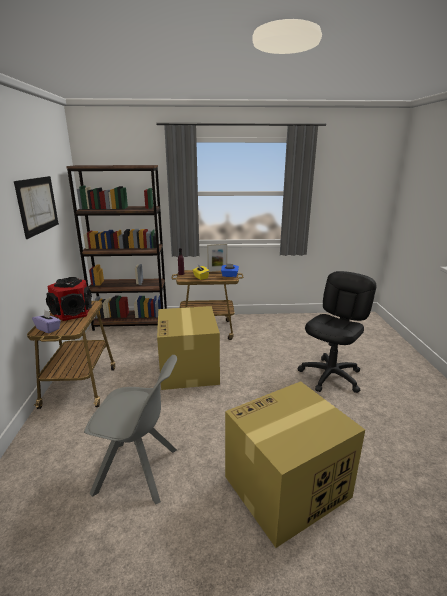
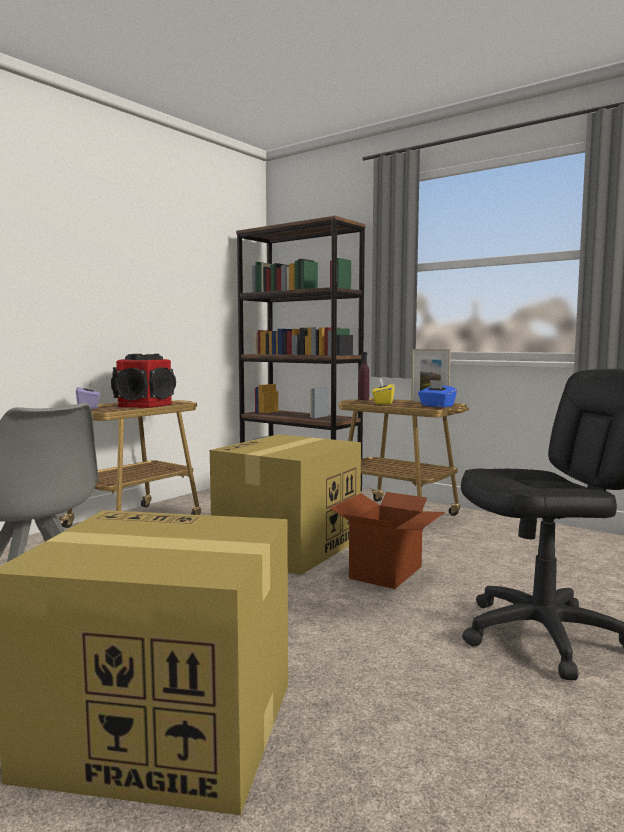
camera: 40 degrees right, 15 degrees down
picture [14,176,59,239] -> none
none -> cardboard box [330,492,445,589]

